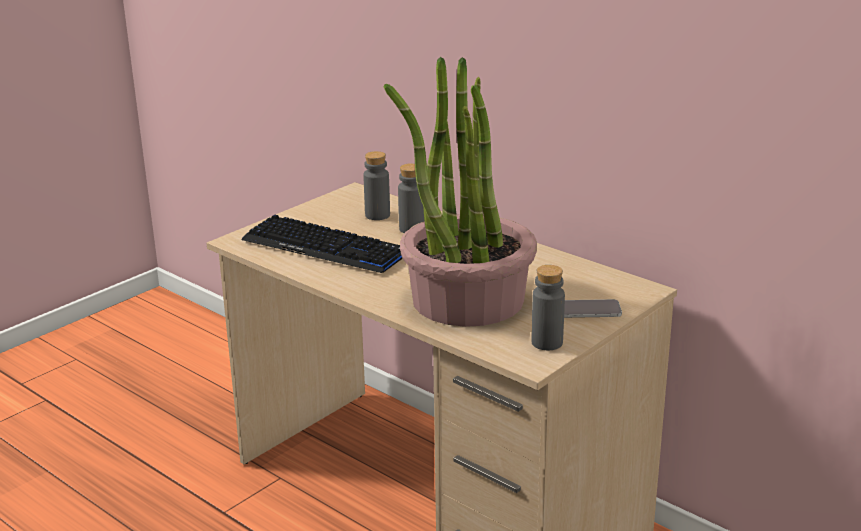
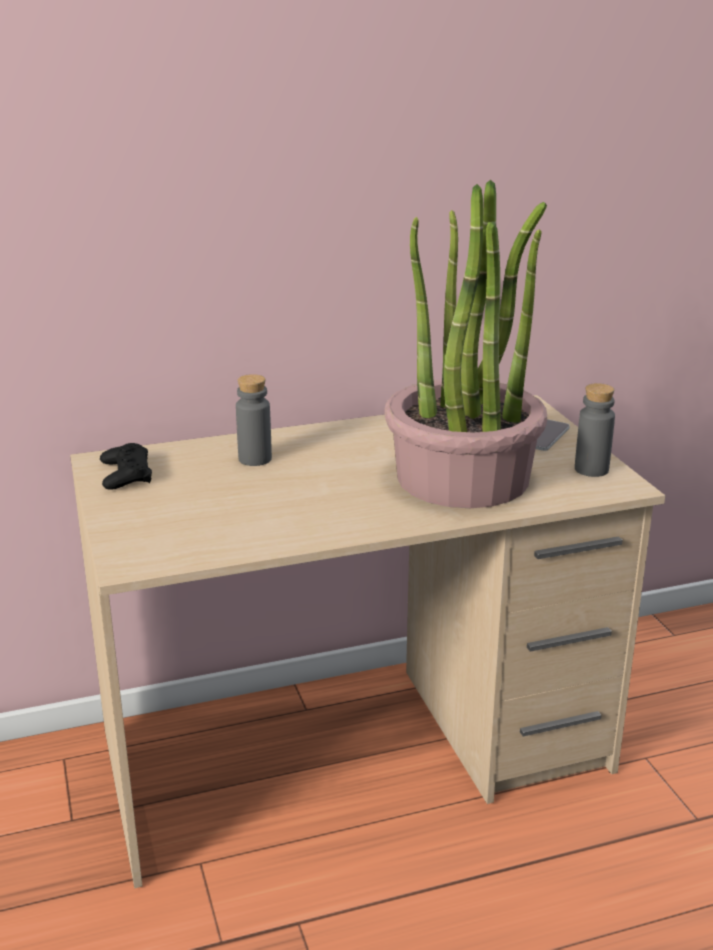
camera: 60 degrees left, 0 degrees up
keyboard [241,215,403,273] -> none
grey bottle [363,151,390,220] -> none
none -> black game controller [100,443,152,490]

